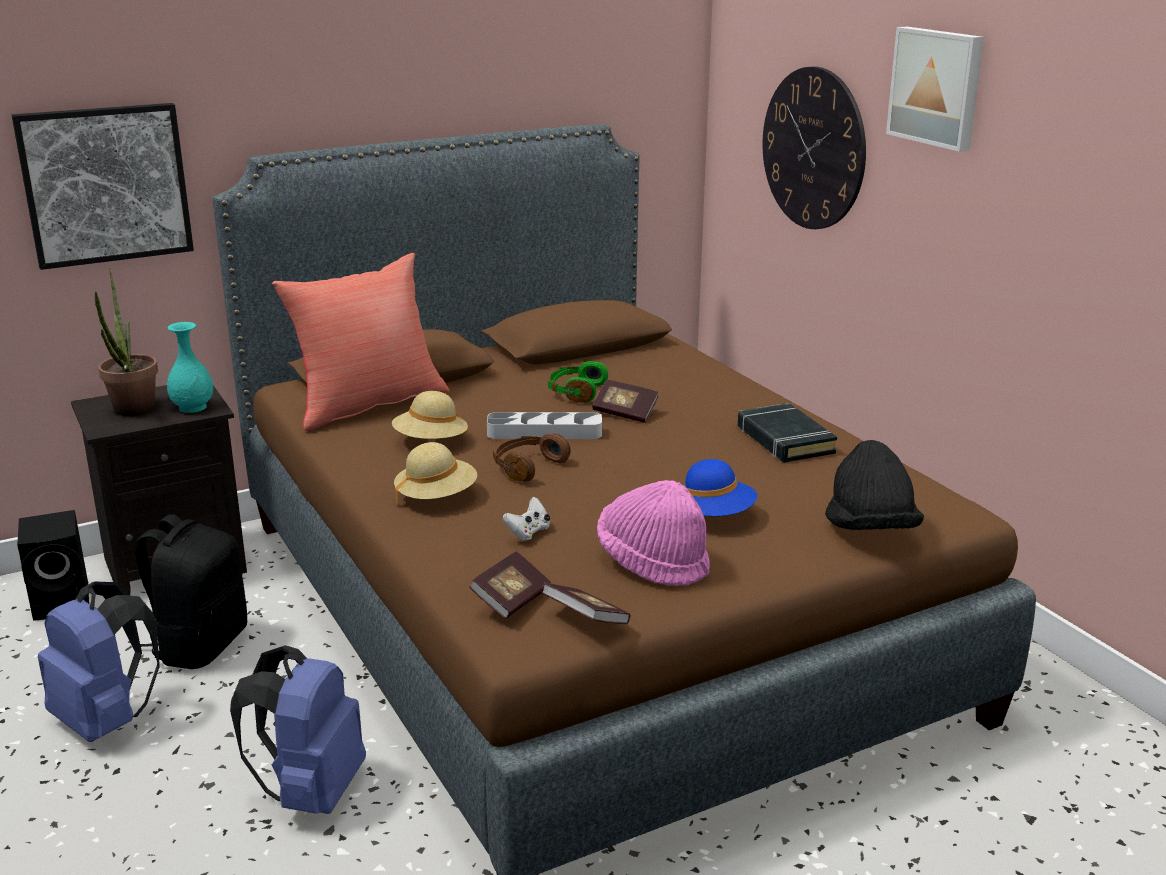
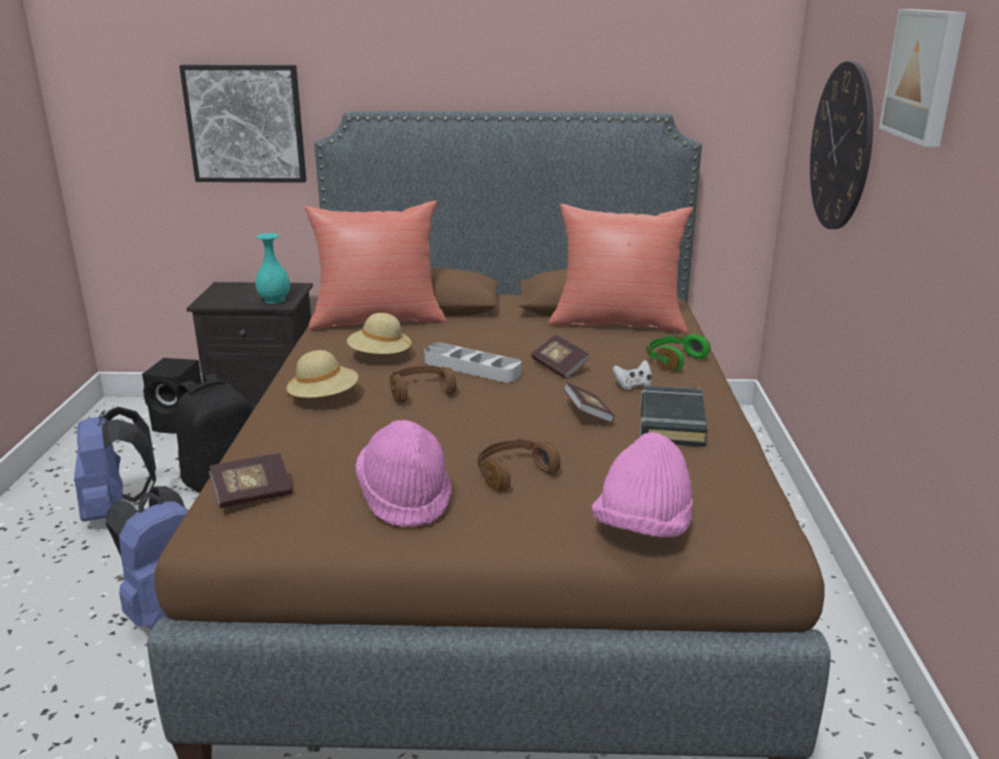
camera: 30 degrees right, 0 degrees up
potted plant [95,268,158,416] -> none
white game controller [503,497,550,541] -> white game controller moved to [612,360,652,390]
book [541,583,630,624] -> book moved to [563,382,615,423]
green headphones [548,361,608,403] -> green headphones moved to [646,334,710,371]
blue hat [684,459,757,516] -> brown headphones [477,439,560,491]
black hat [825,440,924,530] -> pink hat [592,432,693,537]
none -> red pillow [549,204,693,333]

